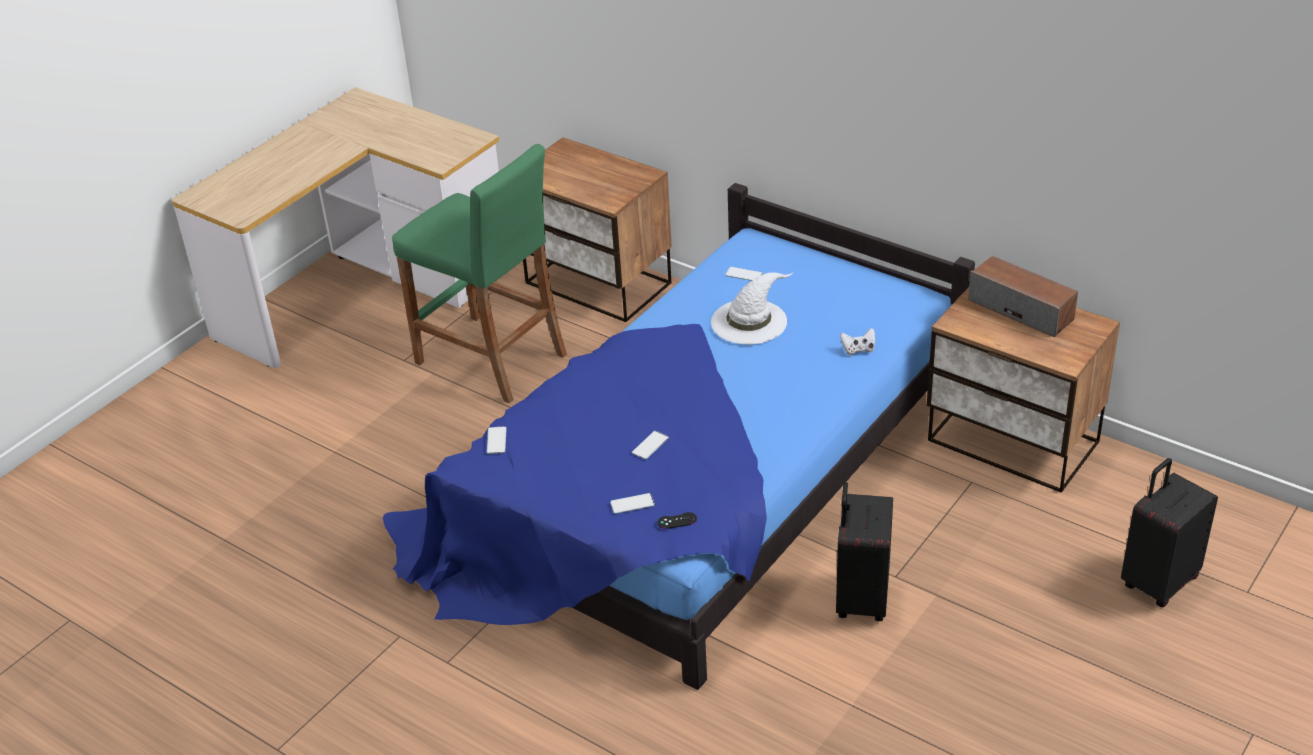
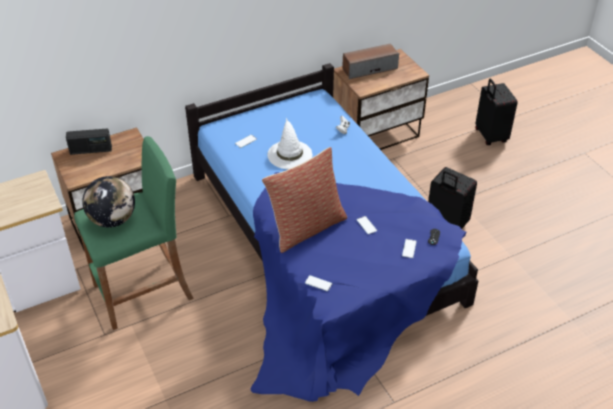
camera: 65 degrees left, 5 degrees up
none -> radio [66,129,112,155]
none -> globe [82,176,135,227]
none -> pillow [262,147,347,253]

